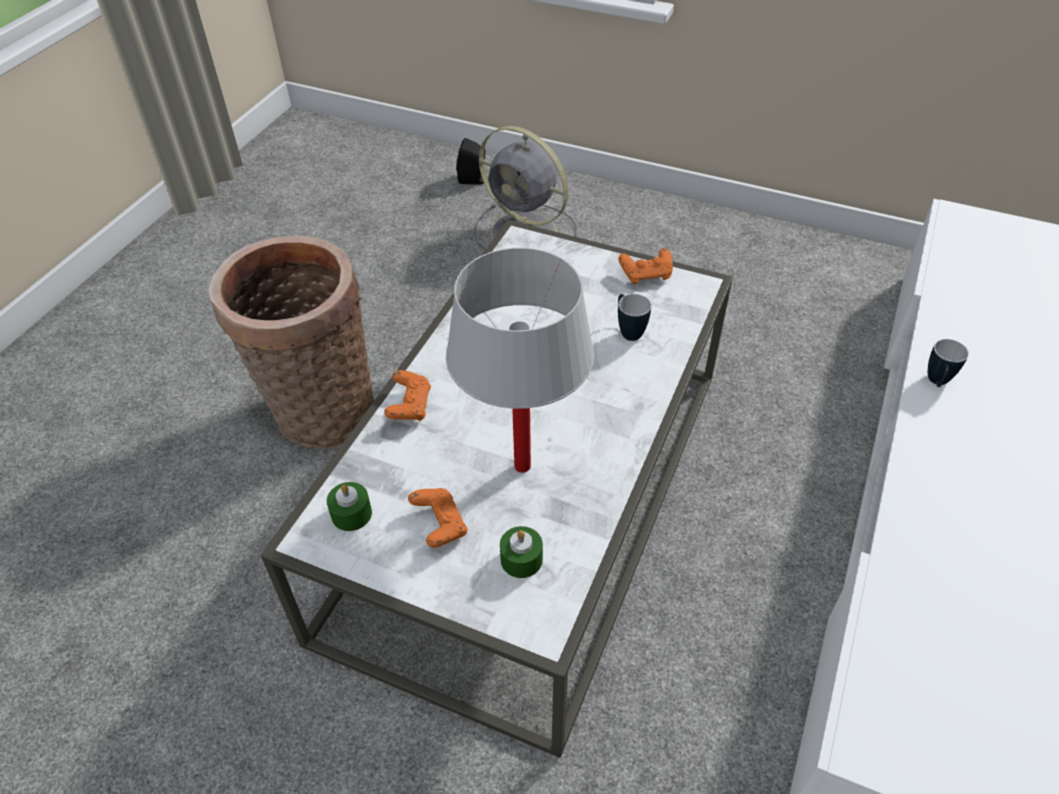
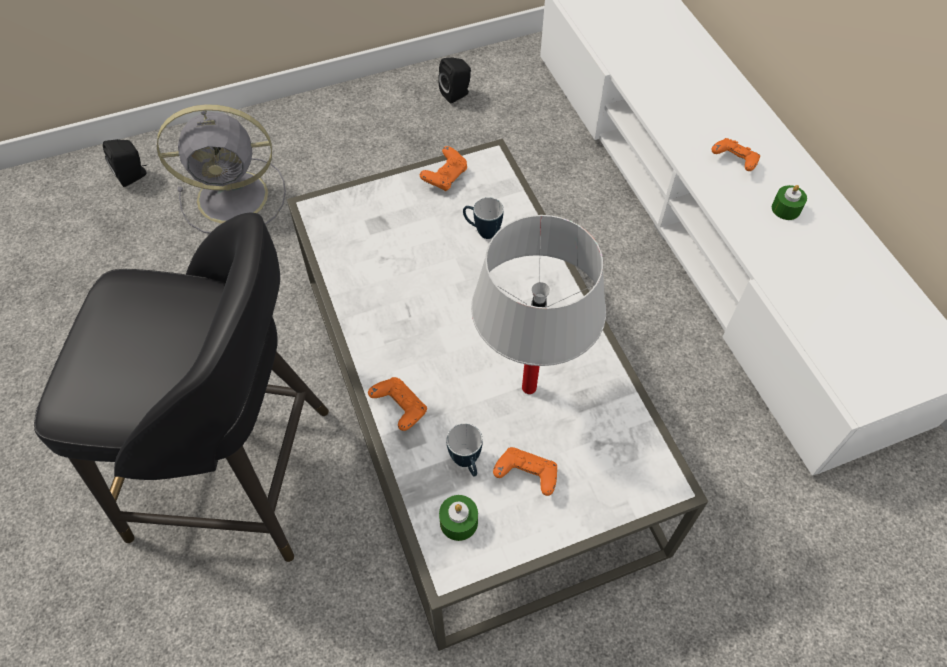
camera: 45 degrees left, 10 degrees up
basket [208,235,375,449] -> black stool [34,213,329,562]
green candle [500,526,543,578] -> green candle moved to [772,185,807,220]
mug [928,339,969,387] -> mug moved to [447,423,483,477]
none -> black speaker [438,58,471,104]
none -> orange game controller [711,138,760,171]

